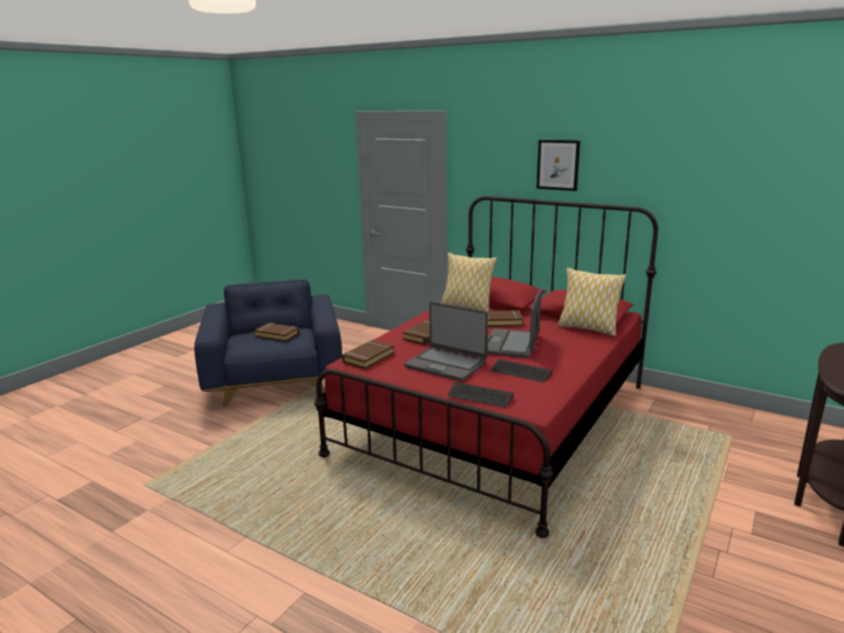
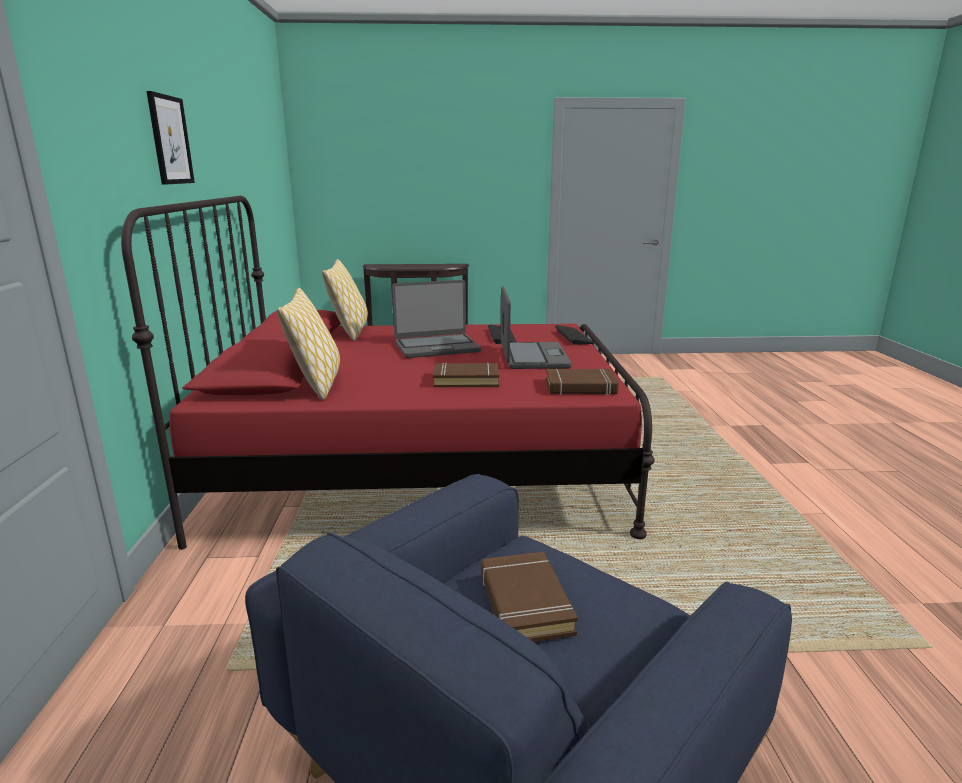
camera: 125 degrees left, 0 degrees up
brown book [485,310,523,327] -> none

